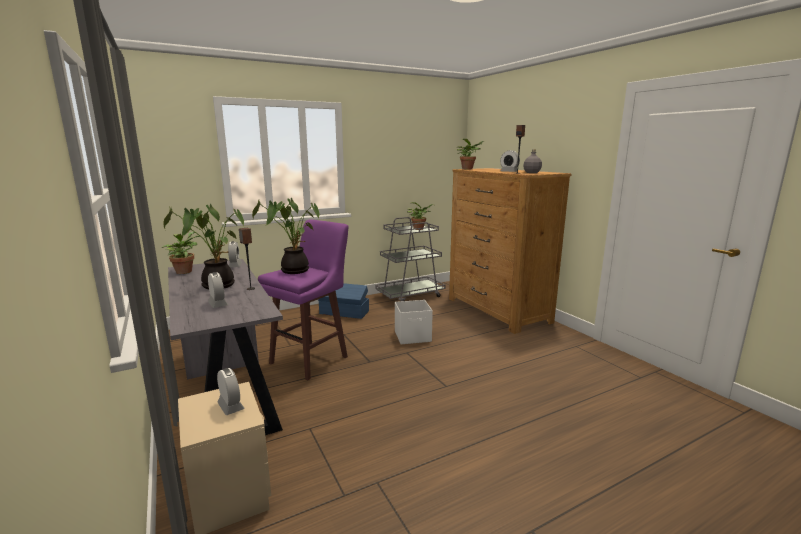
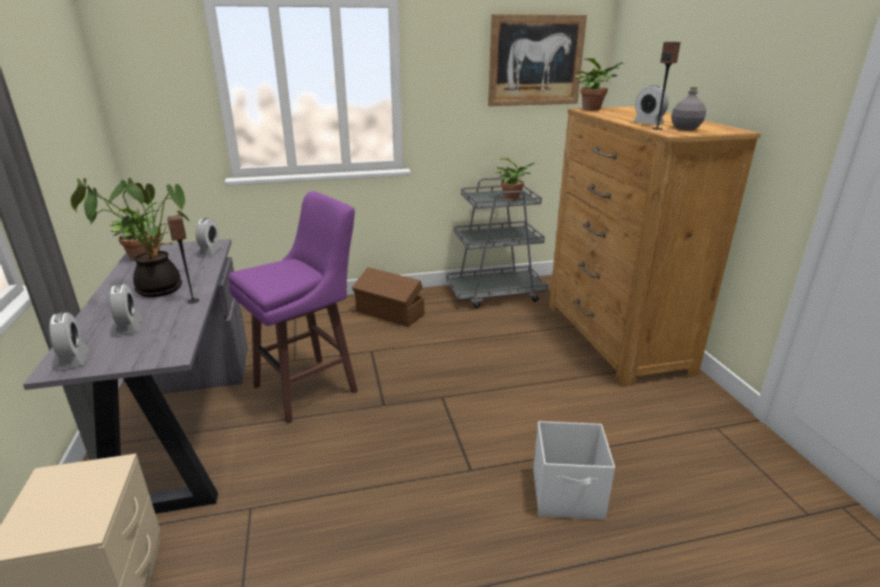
camera: 15 degrees right, 10 degrees up
alarm clock [217,368,244,415] -> alarm clock moved to [49,312,89,370]
potted plant [252,198,319,274] -> none
blue storage box [318,283,369,319] -> brown storage box [352,267,424,327]
white storage box [395,300,433,344] -> white storage box moved to [533,421,615,520]
none -> picture [488,14,587,106]

